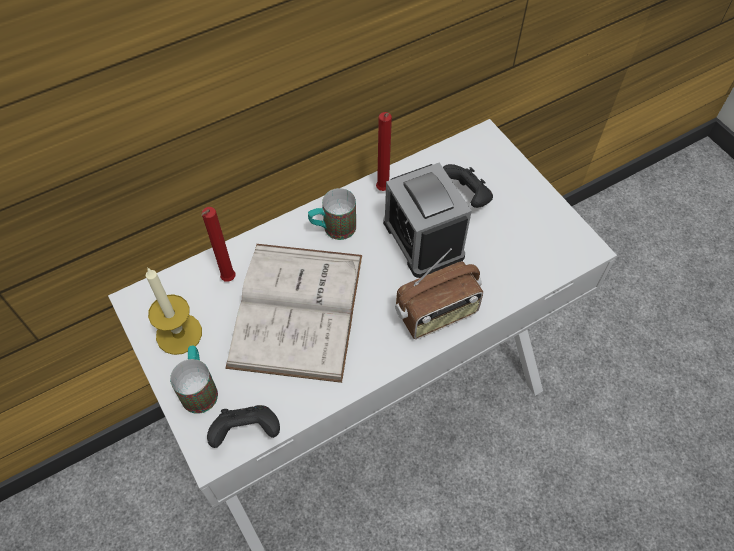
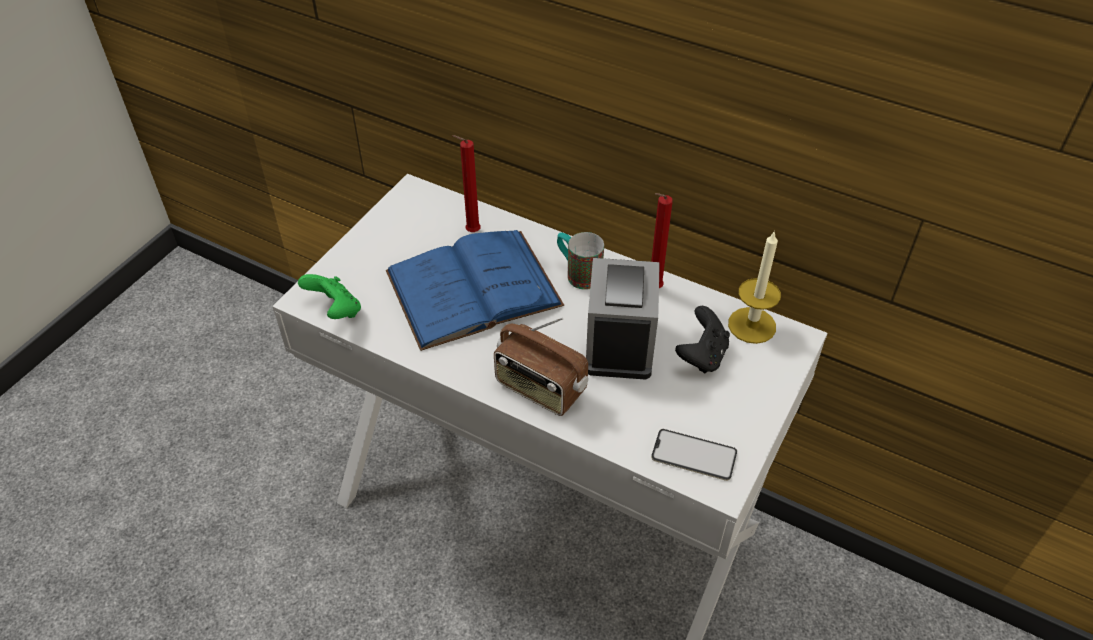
camera: 60 degrees right, 10 degrees down
candle [146,267,202,355] -> candle moved to [728,230,781,344]
mug [170,346,218,414] -> none
black game controller [207,405,280,448] -> green game controller [298,274,361,319]
white book [225,244,362,383] -> blue book [386,230,564,351]
alarm clock [383,163,472,278] -> alarm clock turned 150 degrees clockwise [586,258,660,380]
none -> phone [651,429,737,481]

